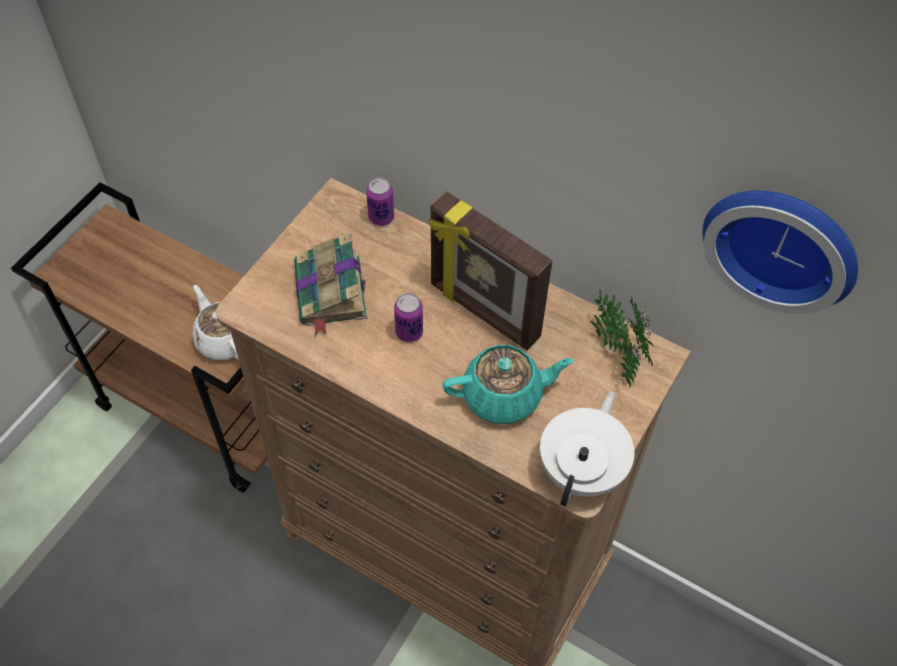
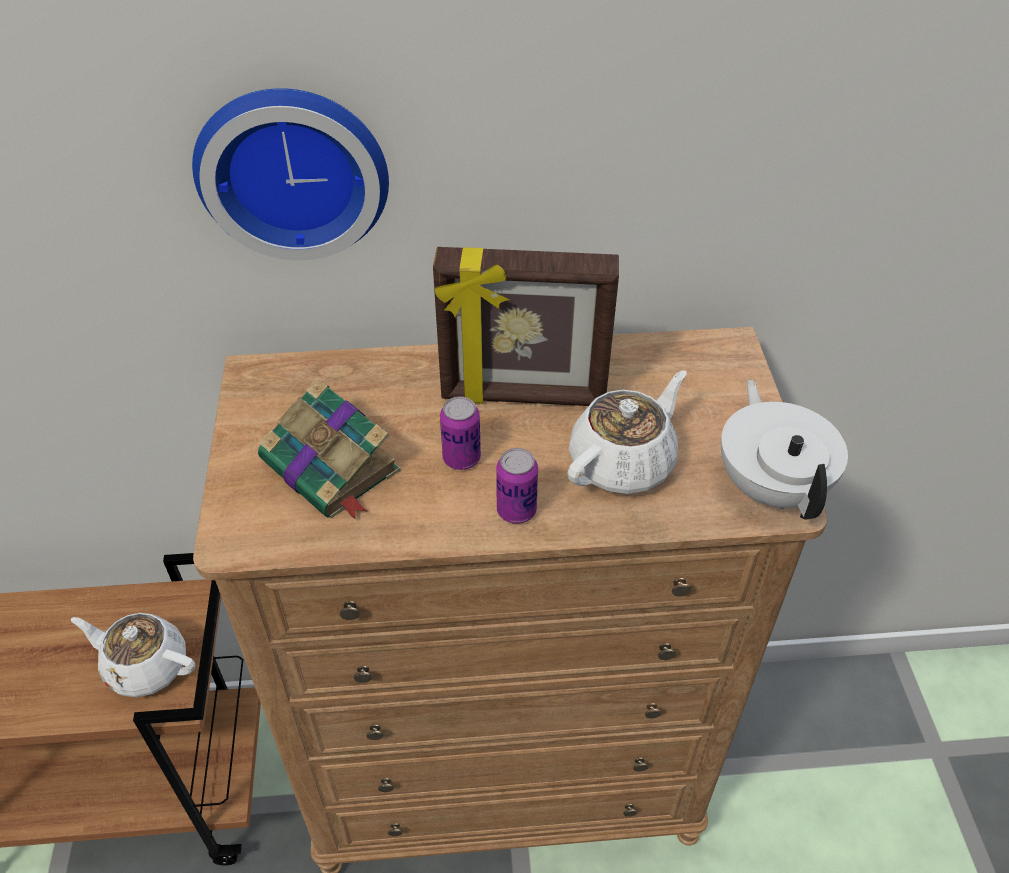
camera: 35 degrees left, 10 degrees down
can [366,177,394,226] -> can moved to [496,448,538,524]
turquoise teapot [442,345,574,424] -> white teapot [567,371,687,494]
potted plant [590,289,653,388] -> none
wall clock [703,191,858,314] -> wall clock moved to [192,88,389,261]

